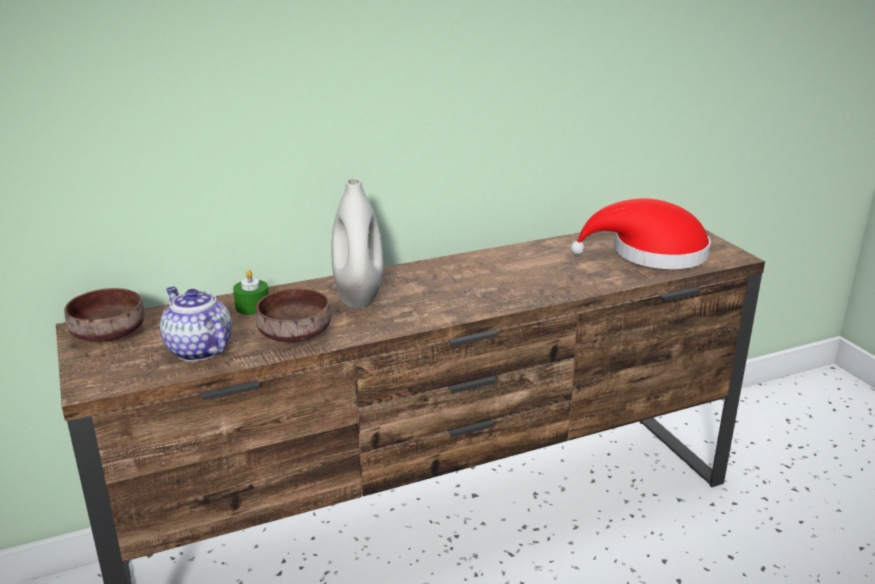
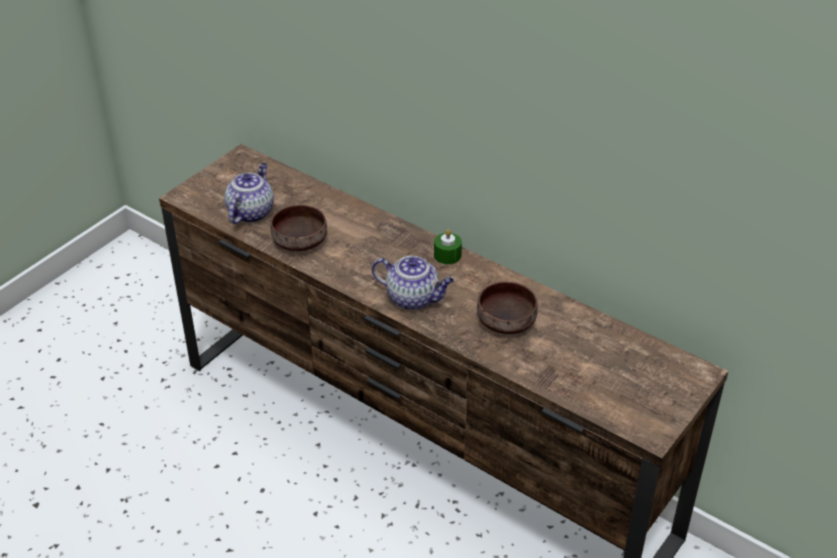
camera: 60 degrees right, 15 degrees up
brown bowl [64,288,144,342] -> brown bowl moved to [477,282,538,334]
green candle [233,270,269,315] -> green candle moved to [434,229,462,264]
white vase [332,178,384,308] -> none
red hat [571,198,711,269] -> none
none -> teapot [372,256,454,310]

